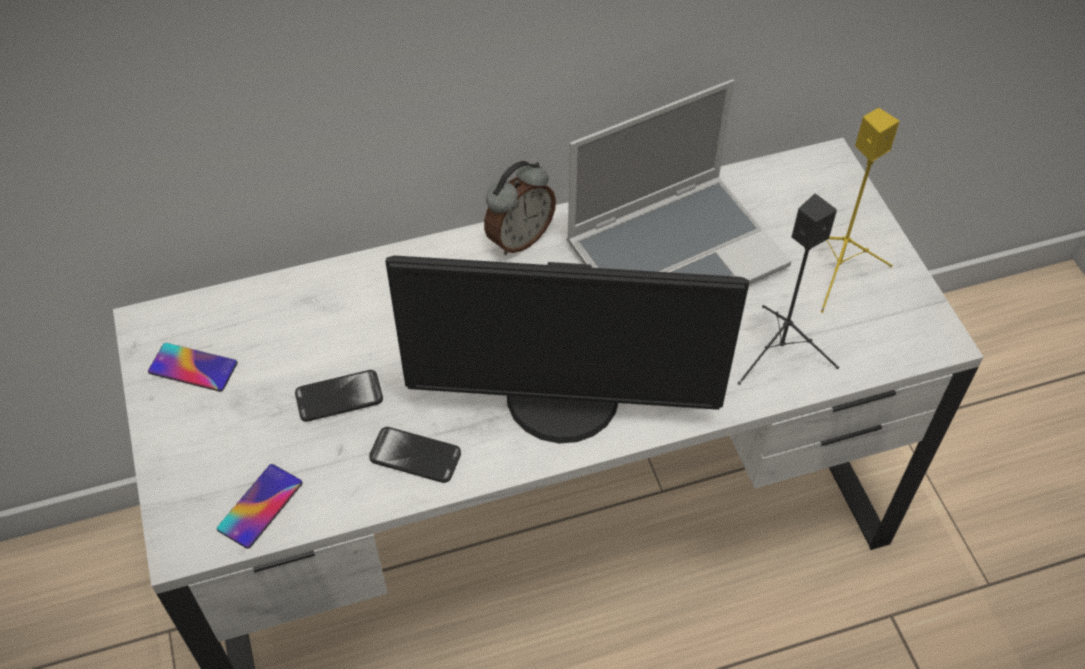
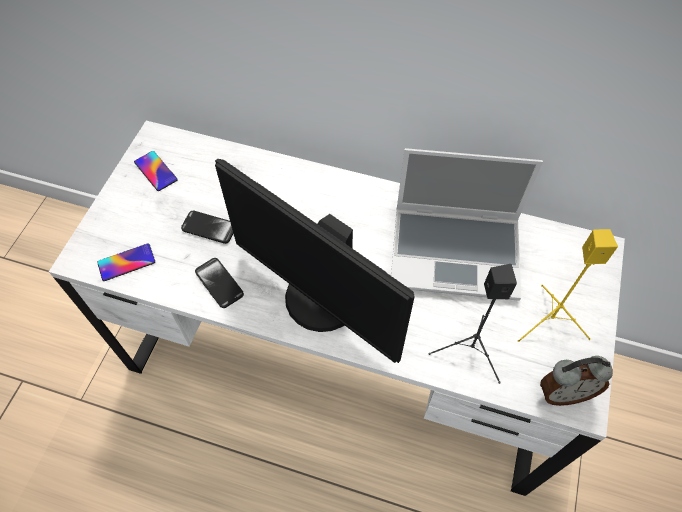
camera: 35 degrees right, 5 degrees up
alarm clock [484,161,556,255] -> alarm clock moved to [540,356,613,406]

